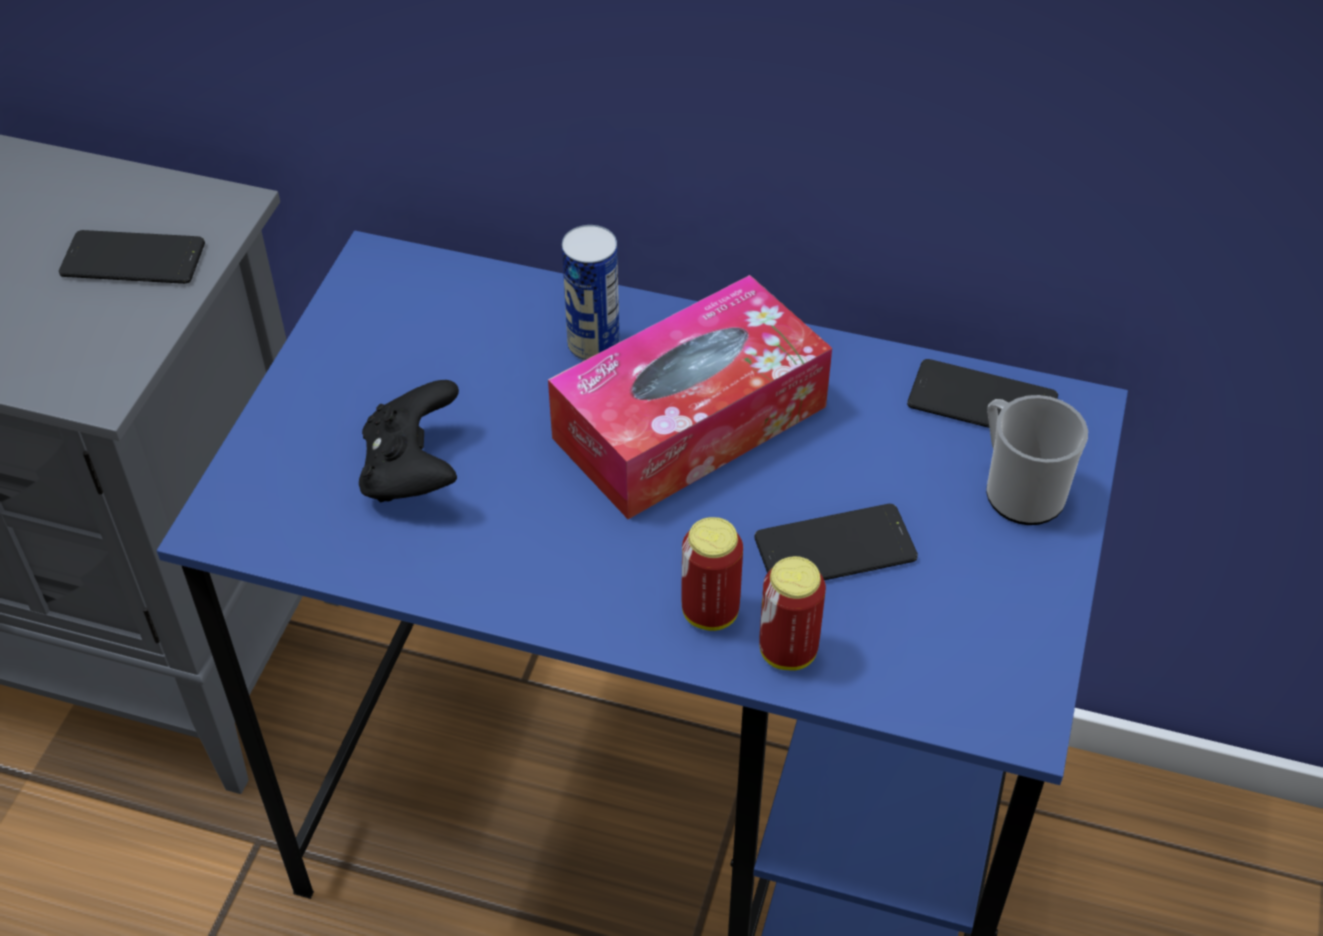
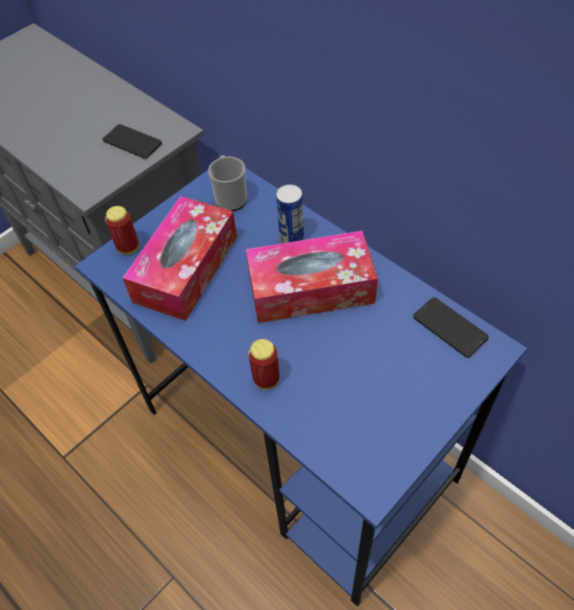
camera: 30 degrees right, 5 degrees up
black game controller [359,380,459,503] -> tissue box [123,196,237,321]
phone [754,504,918,580] -> none
can [759,556,826,671] -> can moved to [105,206,139,254]
mug [986,395,1088,525] -> mug moved to [208,155,248,211]

